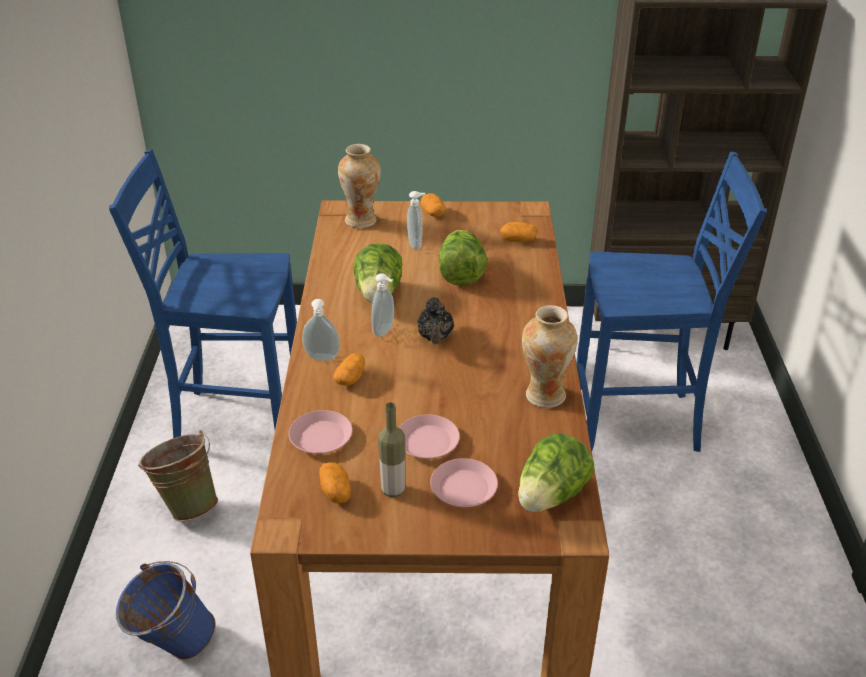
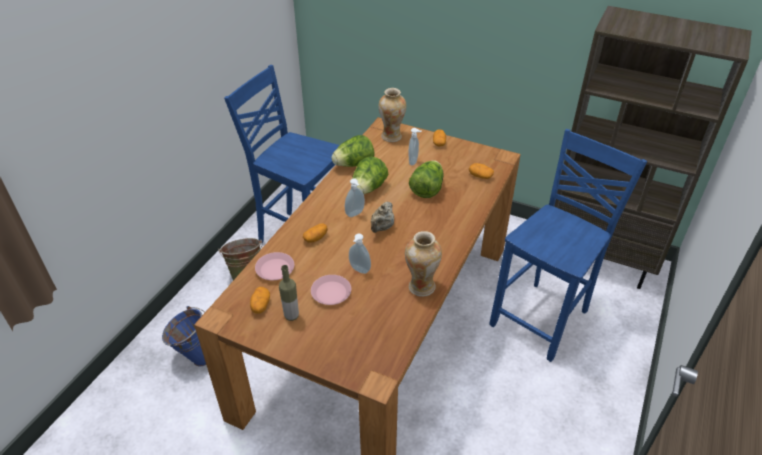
camera: 25 degrees right, 5 degrees up
soap dispenser [302,299,340,361] -> soap dispenser moved to [349,233,371,274]
black teapot [418,297,454,344] -> beige teapot [371,202,394,233]
pink plate [430,458,498,507] -> none
lettuce [518,434,594,512] -> lettuce moved to [331,135,375,167]
blue chair [576,152,767,452] -> blue chair turned 75 degrees counterclockwise [489,129,647,362]

